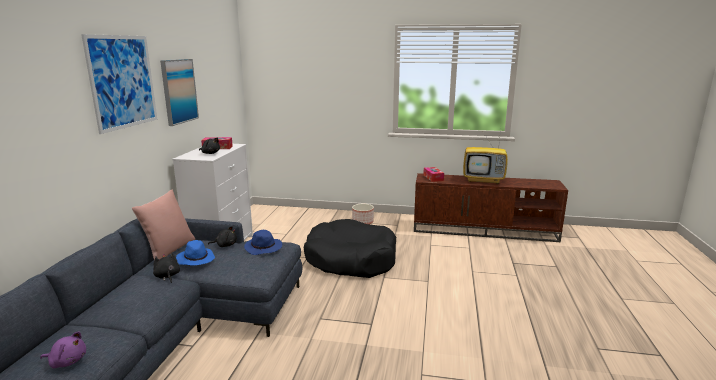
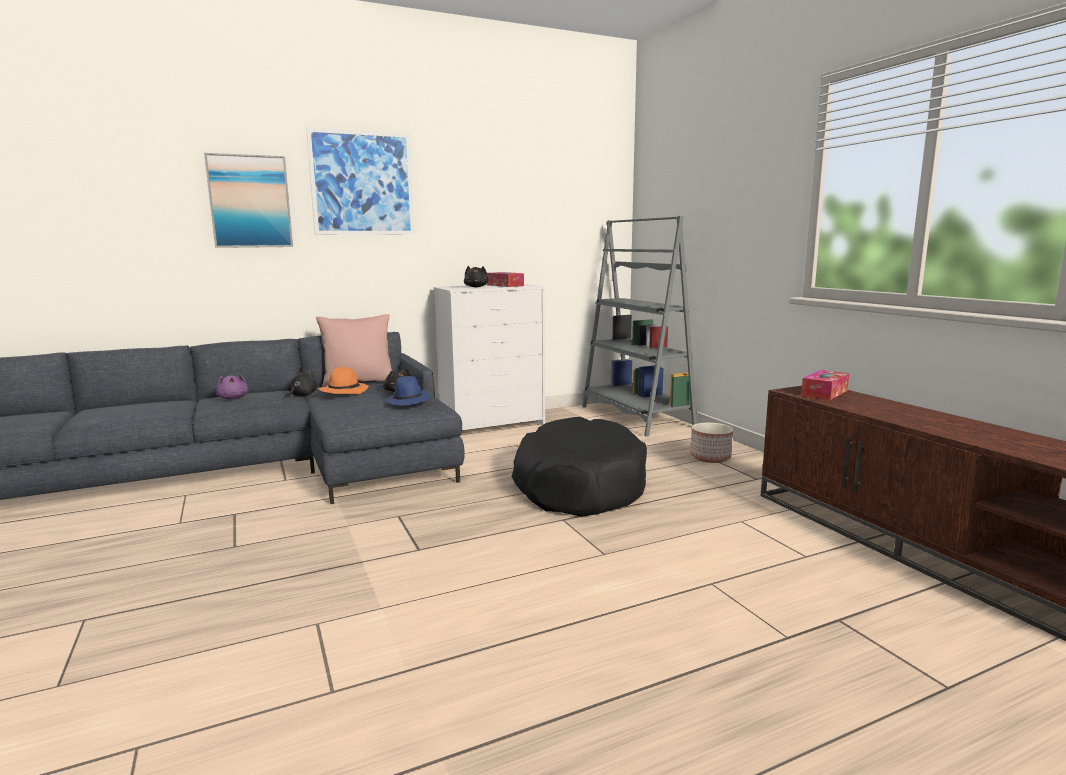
camera: 55 degrees right, 5 degrees down
purple plush toy [40,331,86,368] -> purple plush toy moved to [216,375,248,400]
picture [160,59,199,126] -> picture moved to [204,153,293,248]
blue hat [176,240,215,265] -> orange hat [318,367,369,394]
television [463,129,508,184] -> none
none -> grey bookcase [582,216,697,437]

